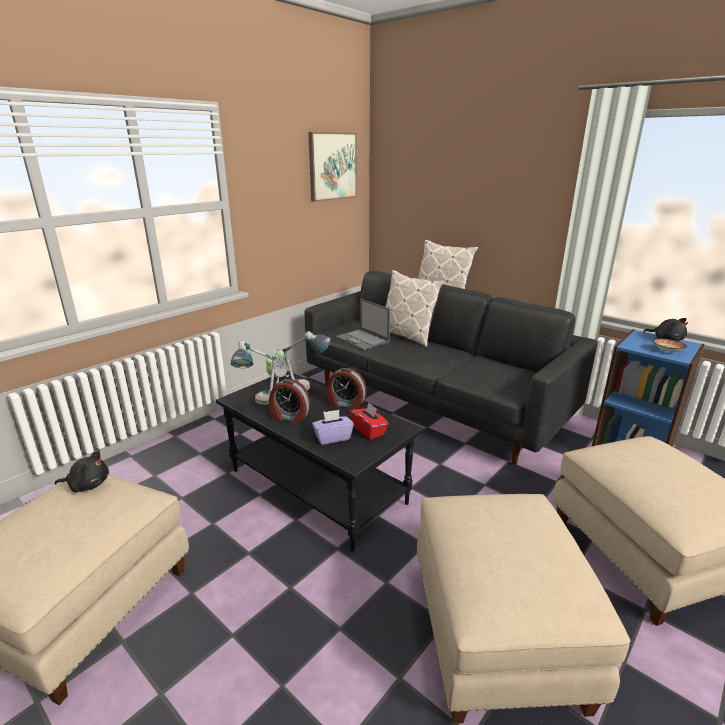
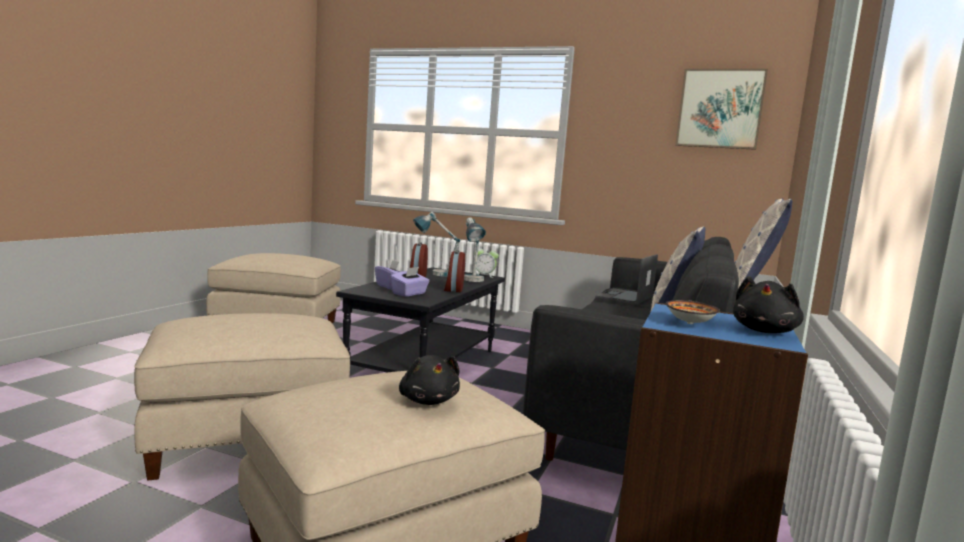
camera: 70 degrees right, 15 degrees down
black plush toy [55,451,109,493] -> black plush toy moved to [399,355,460,405]
red tissue box [350,403,389,440] -> purple tissue box [390,267,429,297]

